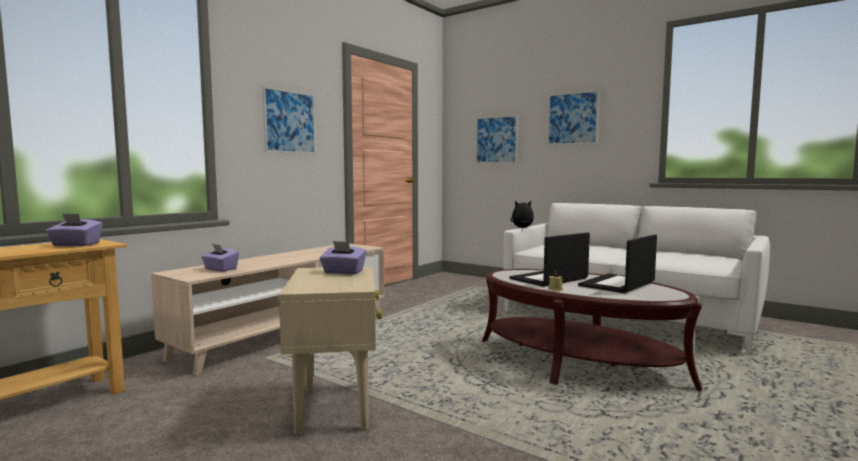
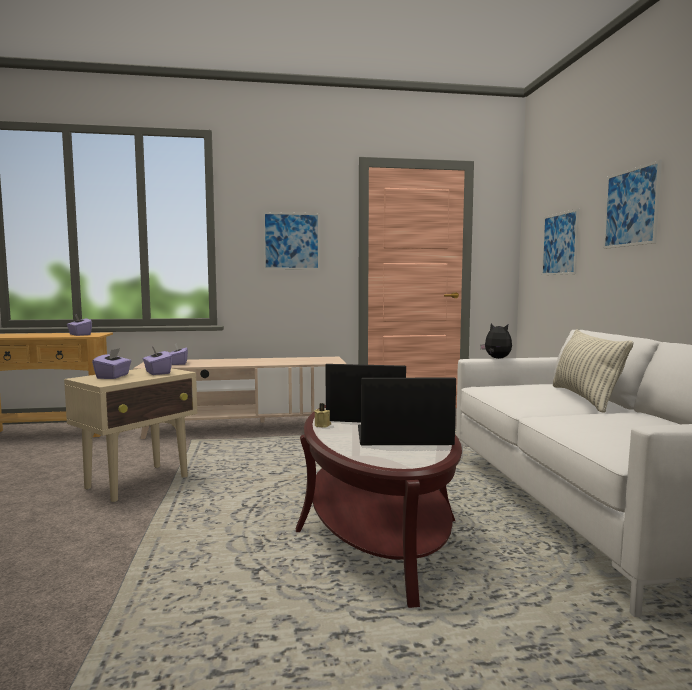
camera: 45 degrees right, 0 degrees up
none -> purple tissue box [92,348,131,379]
none -> pillow [553,329,633,413]

